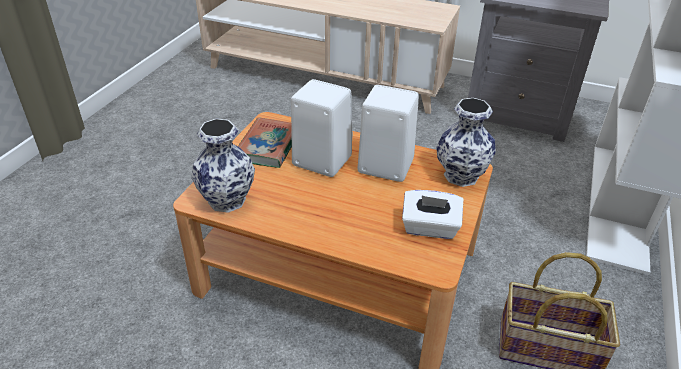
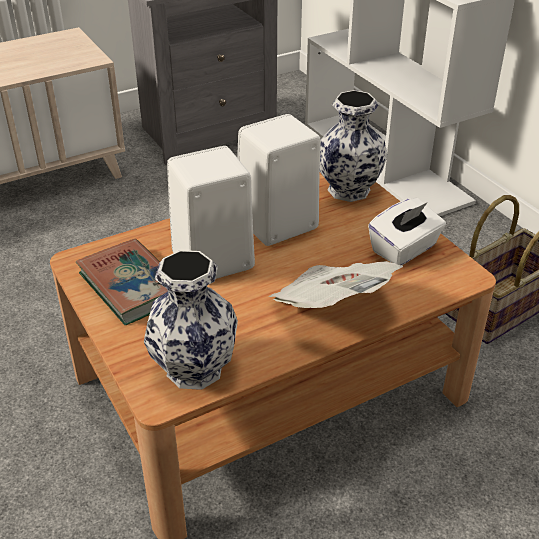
camera: 50 degrees left, 0 degrees up
none -> newspaper [269,261,403,308]

